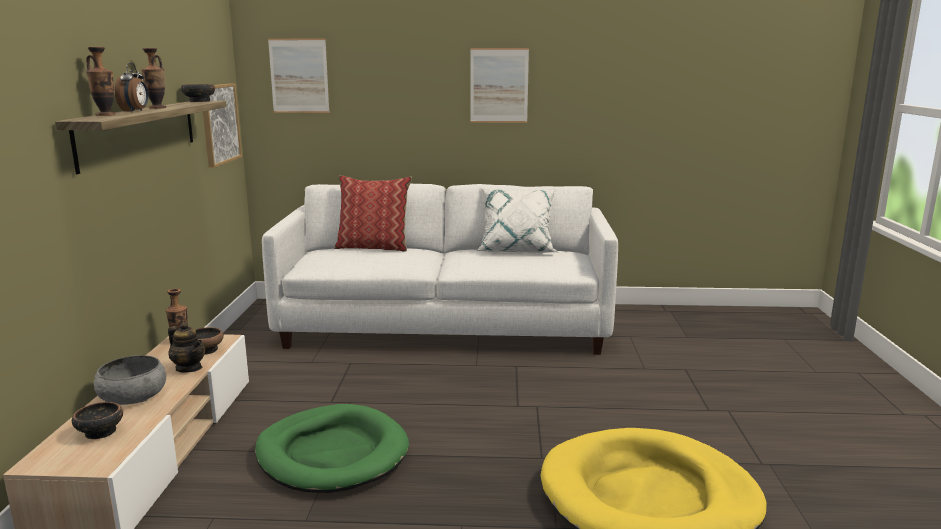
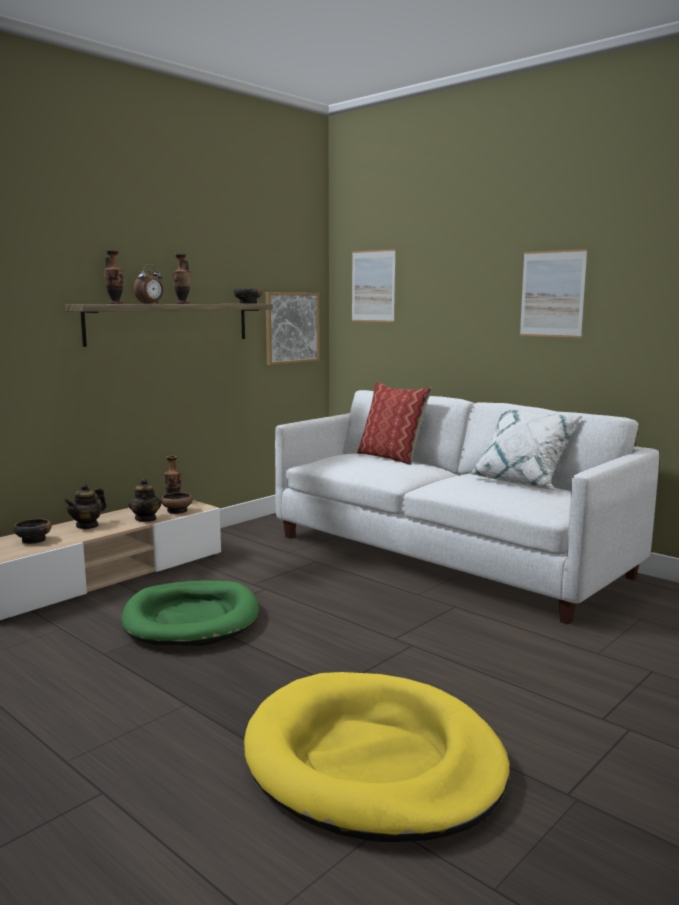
camera: 40 degrees right, 5 degrees down
grey bowl [94,355,166,405] -> teapot [64,483,107,529]

